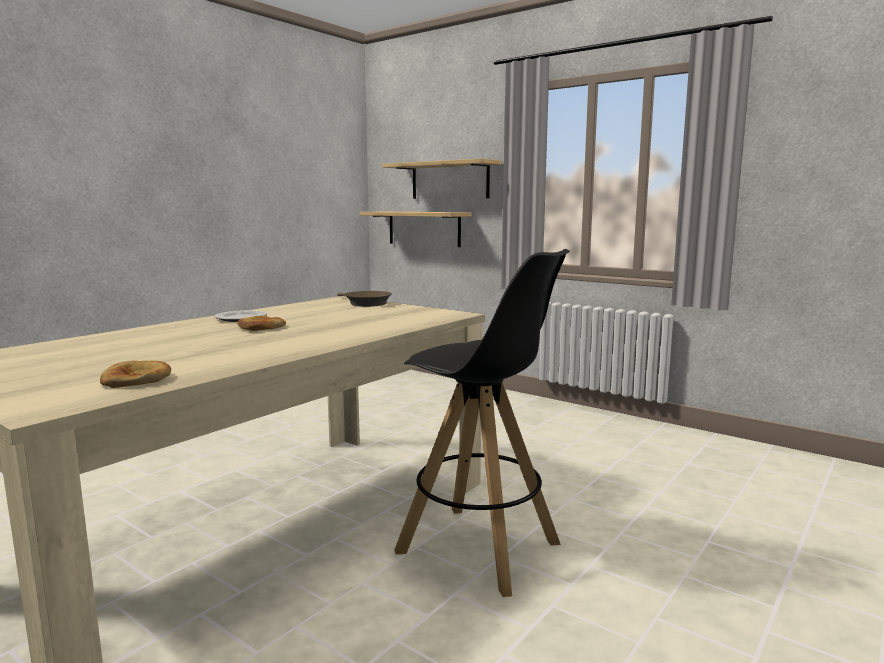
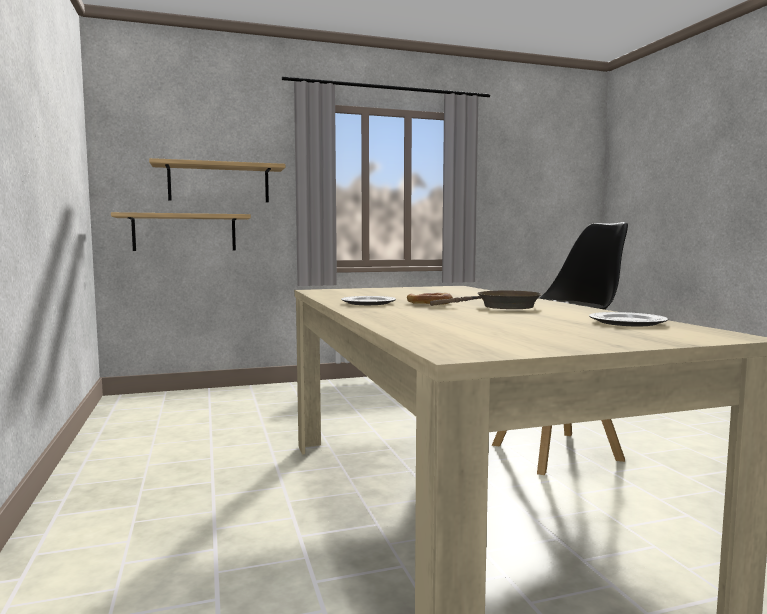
camera: 55 degrees left, 5 degrees down
bread [100,361,171,388] -> plate [589,312,668,326]
brown frying pan [337,291,392,307] -> brown frying pan moved to [430,290,542,309]

